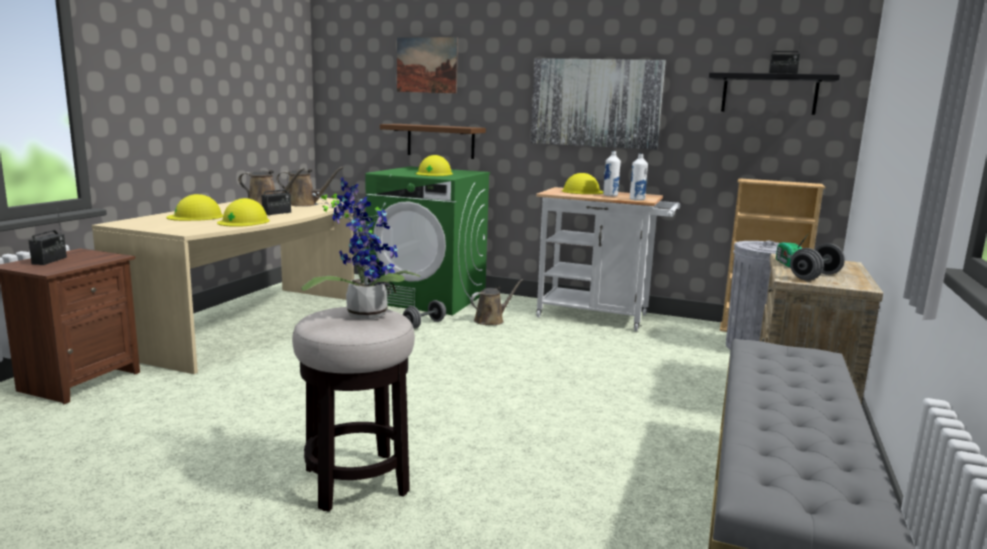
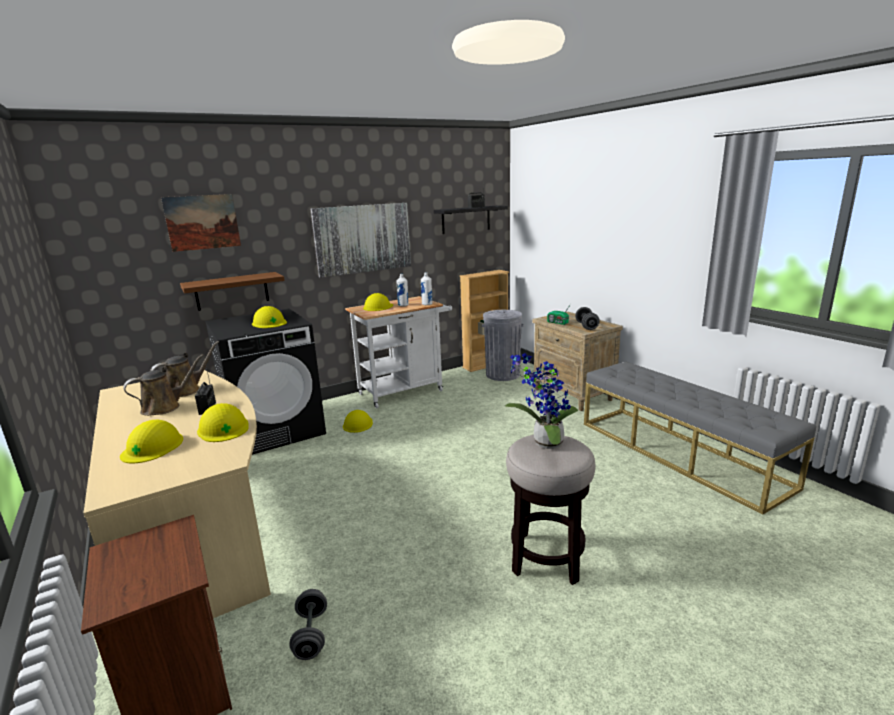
camera: 50 degrees left, 5 degrees up
radio [28,208,67,265] -> none
green washing machine [365,166,490,315] -> black washing machine [205,308,326,455]
grey dumbbell [403,300,446,329] -> grey dumbbell moved to [289,589,327,660]
brown watering can [470,279,524,325] -> yellow hard hat [343,410,373,433]

